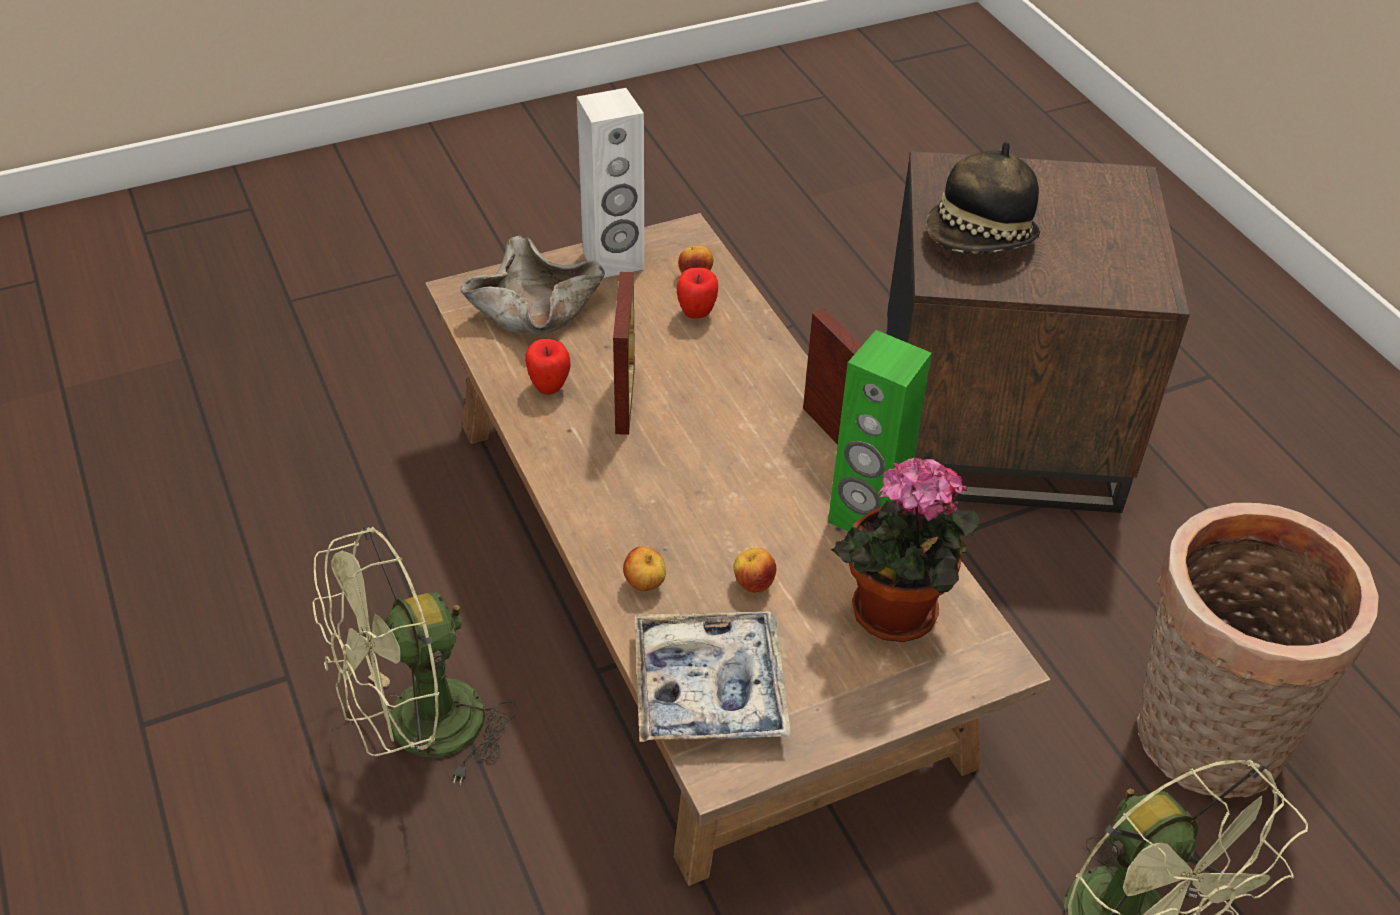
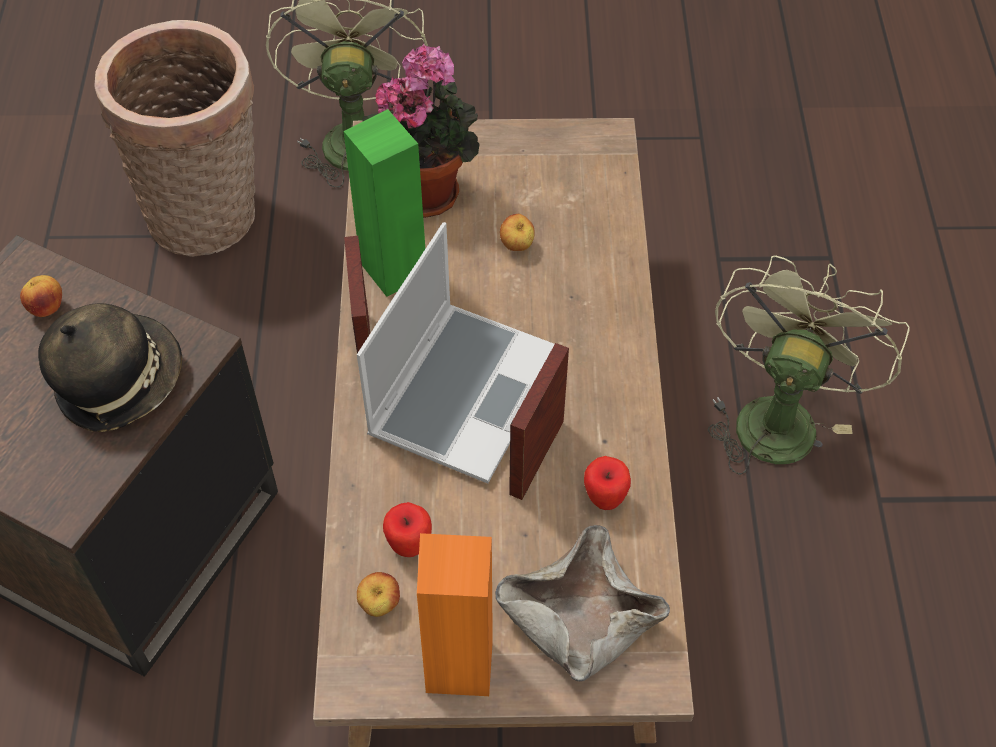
camera: 155 degrees left, 10 degrees up
green fan [312,526,518,785] -> green fan turned 60 degrees counterclockwise [708,255,909,475]
white speaker [577,88,644,278] -> orange speaker [417,533,493,696]
apple [623,546,666,591] -> apple moved to [20,275,62,317]
tray [635,611,791,742] -> none
none -> laptop [357,222,555,484]

